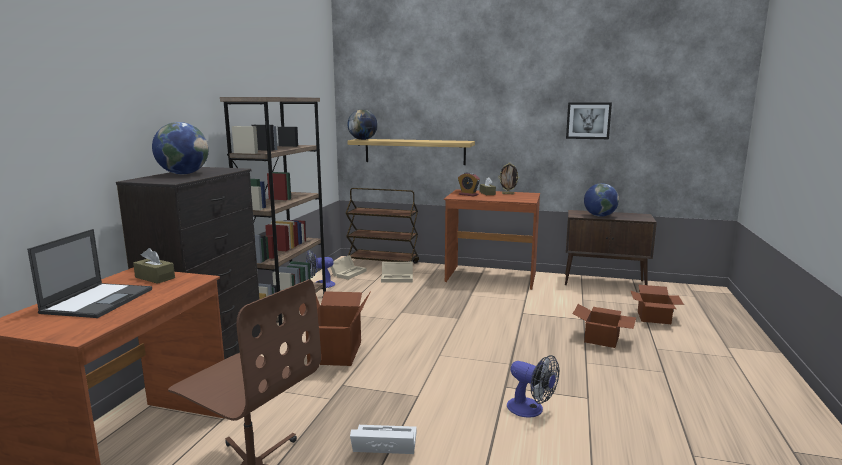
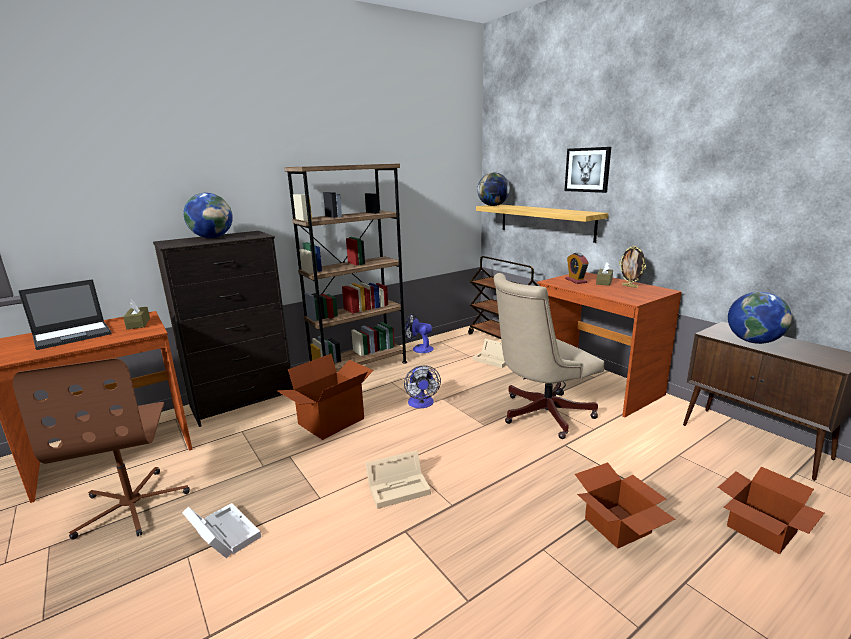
camera: 40 degrees right, 5 degrees up
beige storage box [330,255,367,280] -> beige storage box moved to [365,451,431,509]
fan [507,355,559,418] -> fan moved to [404,365,441,408]
picture [566,102,612,139] -> picture moved to [564,147,611,193]
none -> beige office chair [494,273,604,439]

